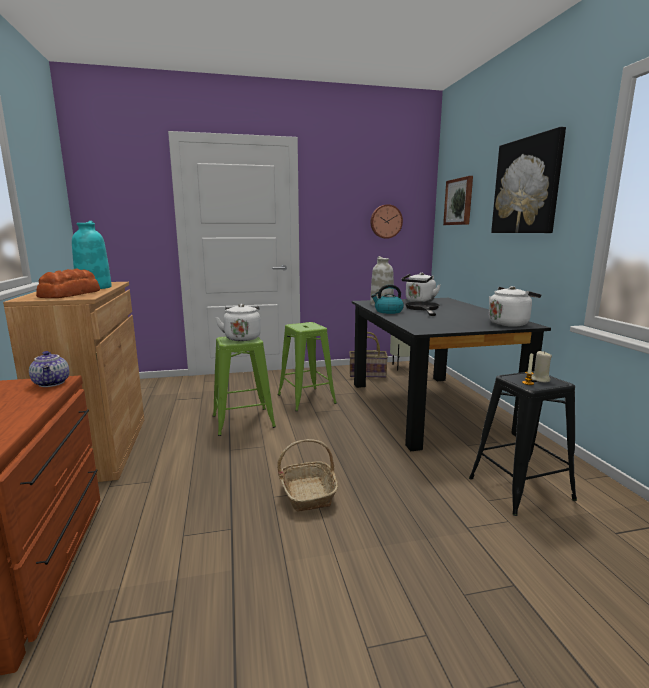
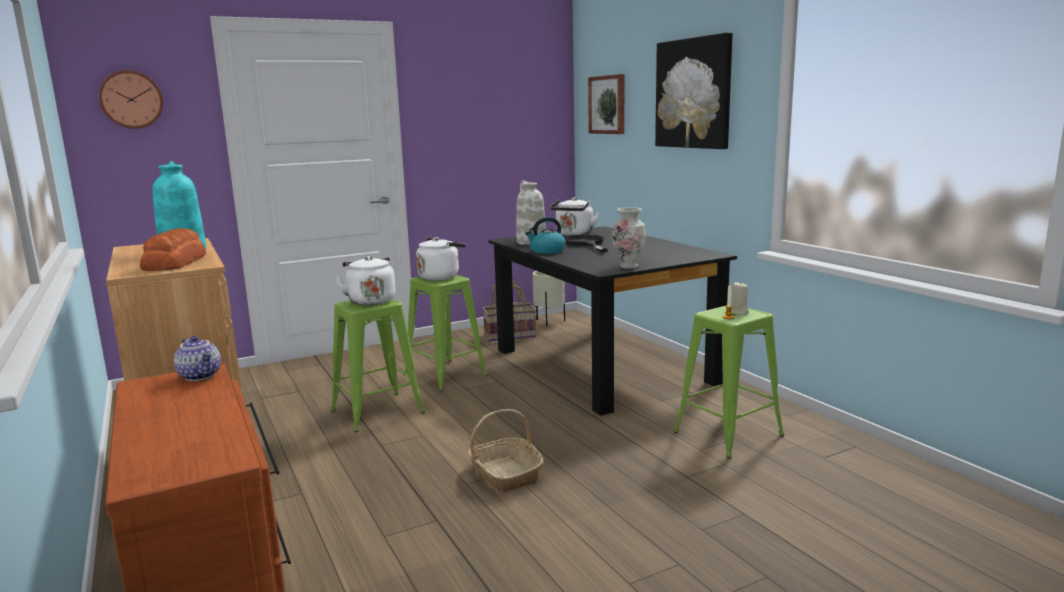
camera: 15 degrees left, 0 degrees up
wall clock [370,204,403,239] -> wall clock moved to [99,70,163,129]
black stool [469,371,577,516] -> green stool [673,304,784,458]
white kettle [489,286,541,327] -> white kettle moved to [416,237,466,280]
none -> vase [612,207,646,269]

